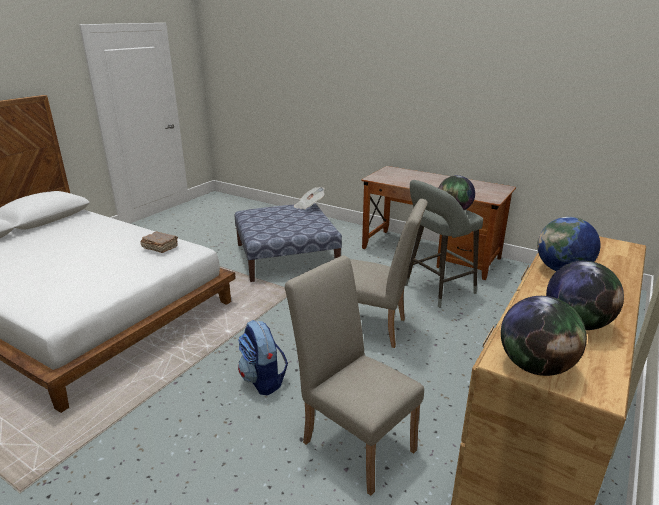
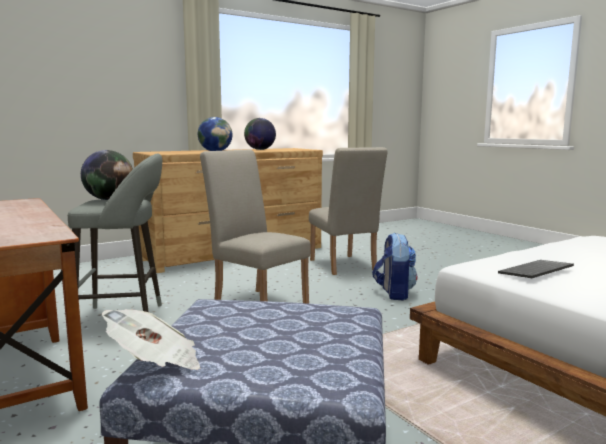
camera: 155 degrees left, 15 degrees down
brown book [140,232,178,253] -> keyboard [498,260,574,278]
globe [501,296,587,376] -> none

